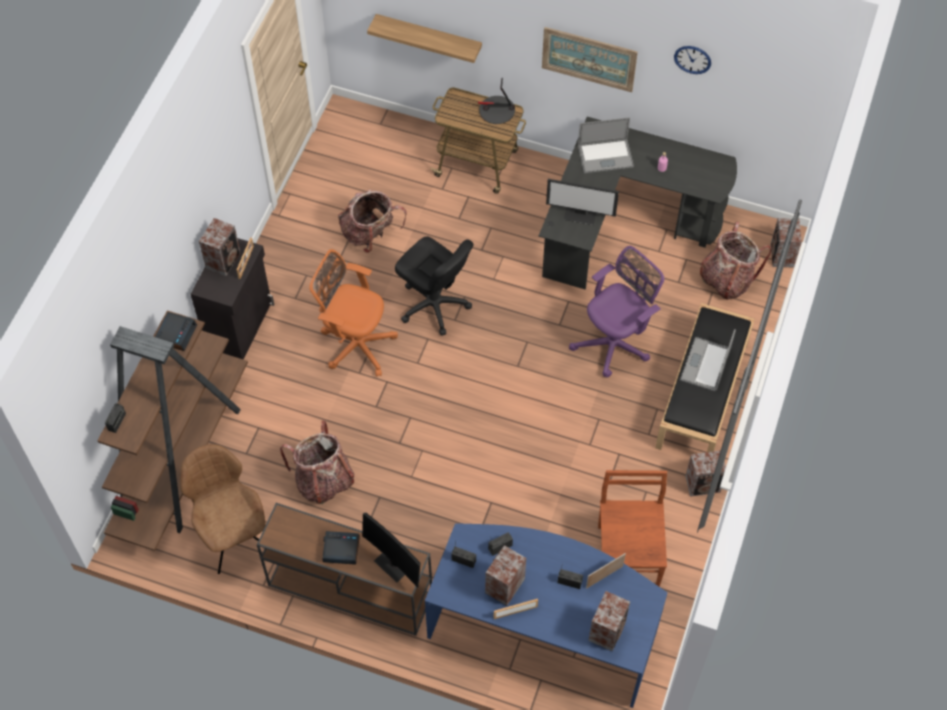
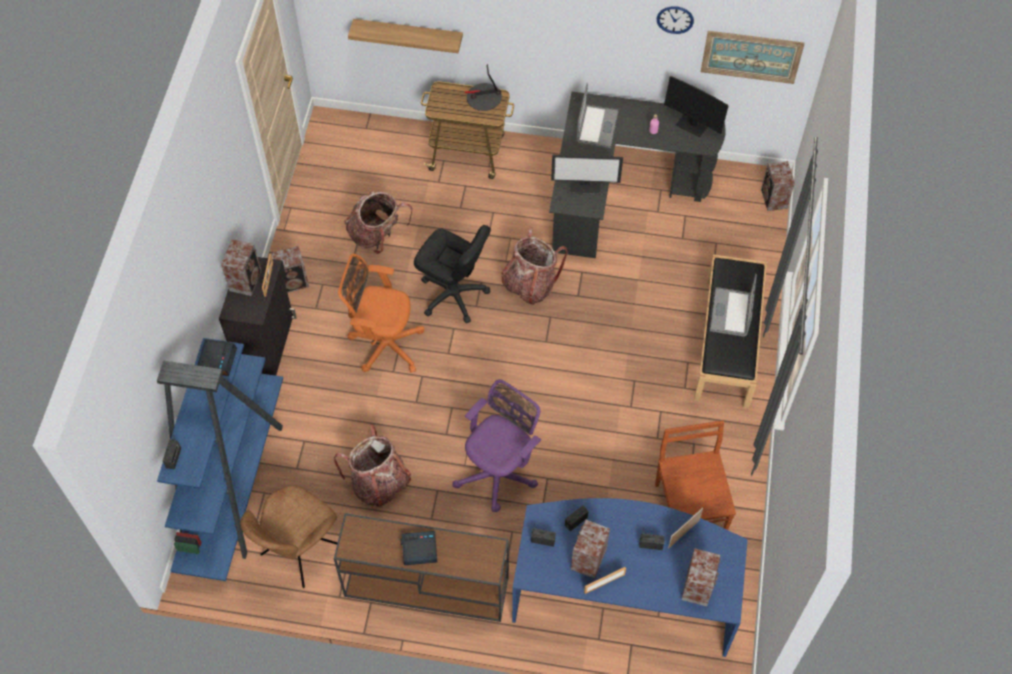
camera: 10 degrees left, 0 degrees up
brown bookcase [97,310,248,551] -> blue bookcase [157,338,283,581]
brown chair [180,444,265,574] -> brown chair turned 105 degrees counterclockwise [240,485,338,588]
monitor [362,513,420,587] -> monitor moved to [664,76,729,138]
picture [542,27,638,92] -> picture moved to [701,31,805,84]
purple office chair [569,246,664,377] -> purple office chair moved to [453,379,541,512]
laptop [578,117,634,173] -> laptop turned 60 degrees counterclockwise [577,83,619,148]
speaker [686,450,726,497] -> speaker moved to [270,246,309,293]
backpack [700,222,772,300] -> backpack moved to [501,227,567,305]

